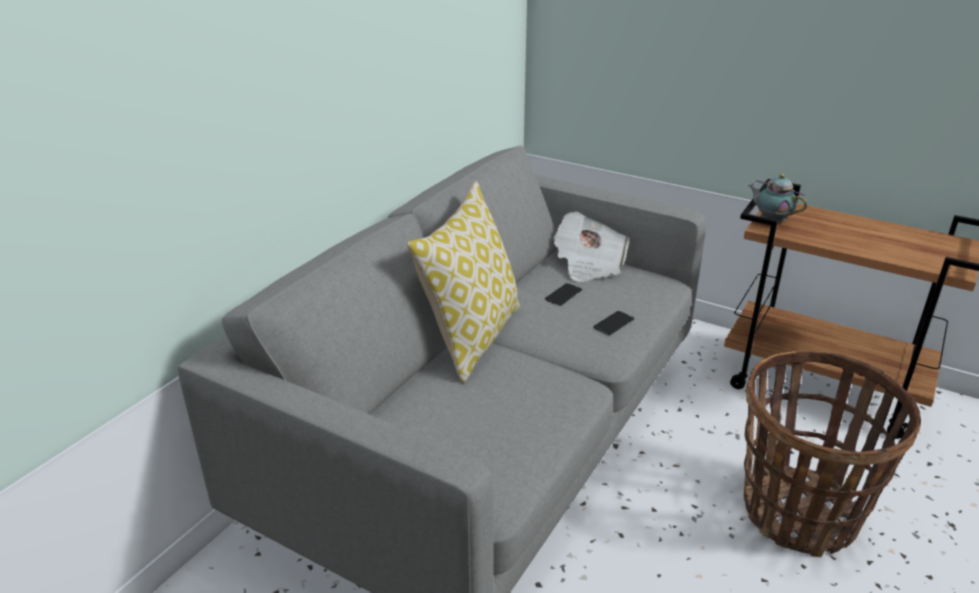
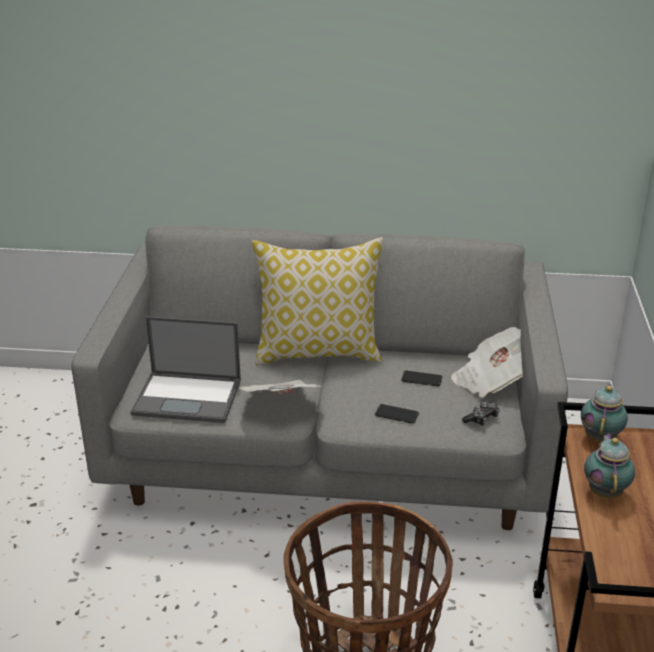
camera: 65 degrees right, 0 degrees up
none -> laptop [131,316,241,423]
none -> newspaper [239,380,320,395]
none -> game controller [462,402,500,426]
none -> teapot [584,433,635,498]

